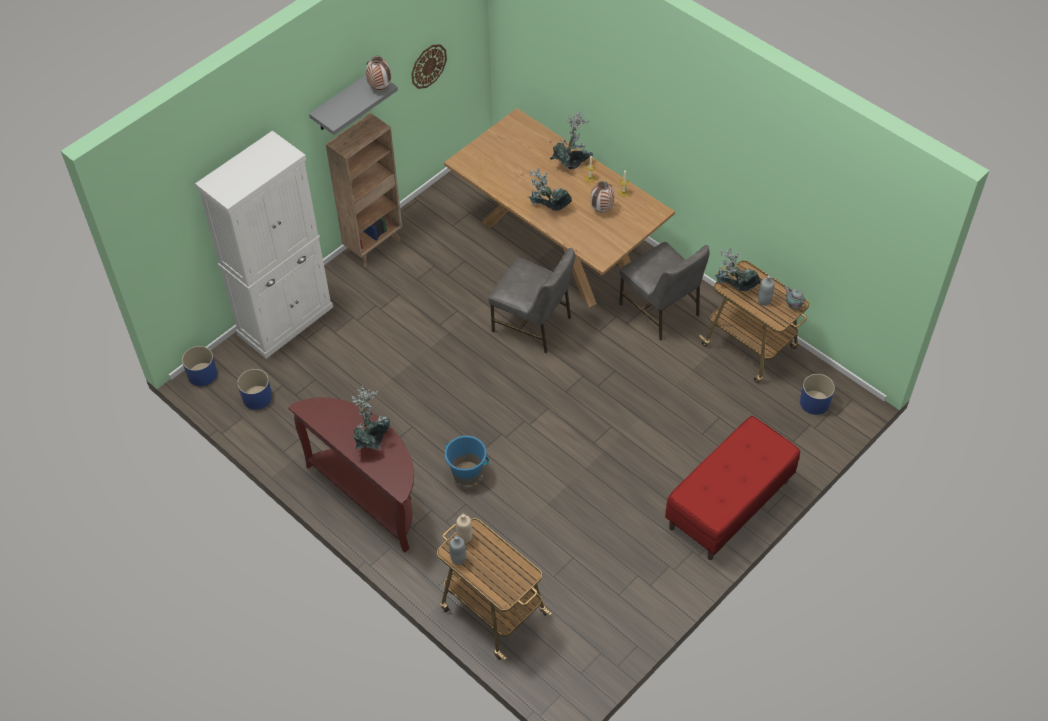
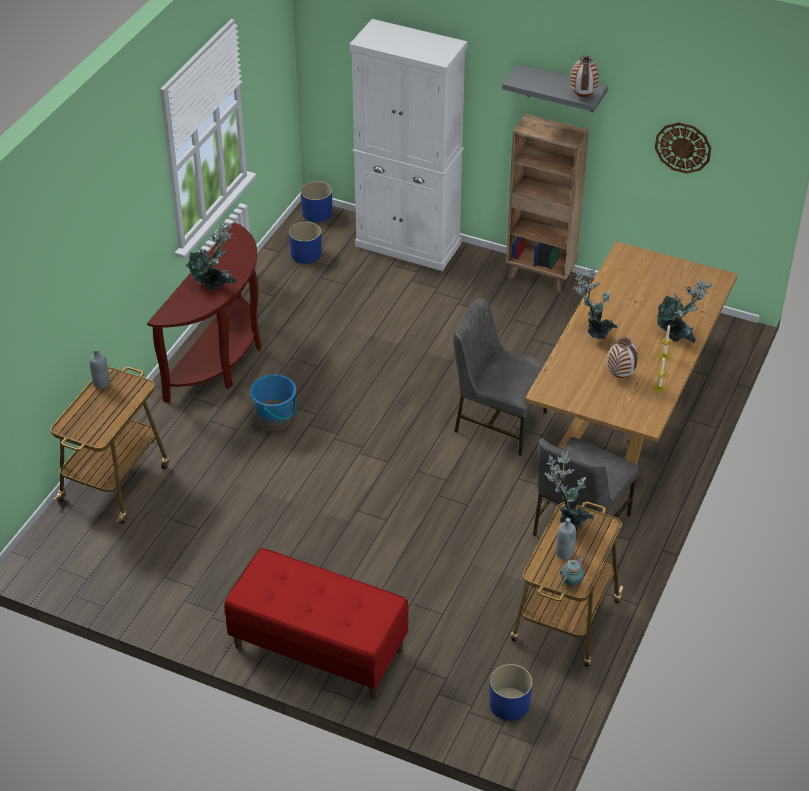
camera: 70 degrees right, 10 degrees down
beige bottle [456,514,473,543] -> none
grey chair [488,248,575,353] -> grey chair turned 105 degrees clockwise [453,298,547,456]

